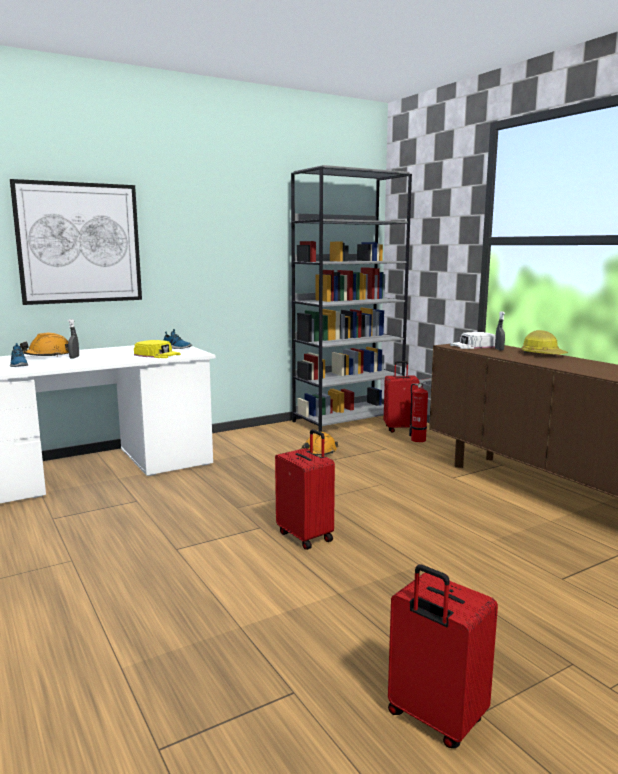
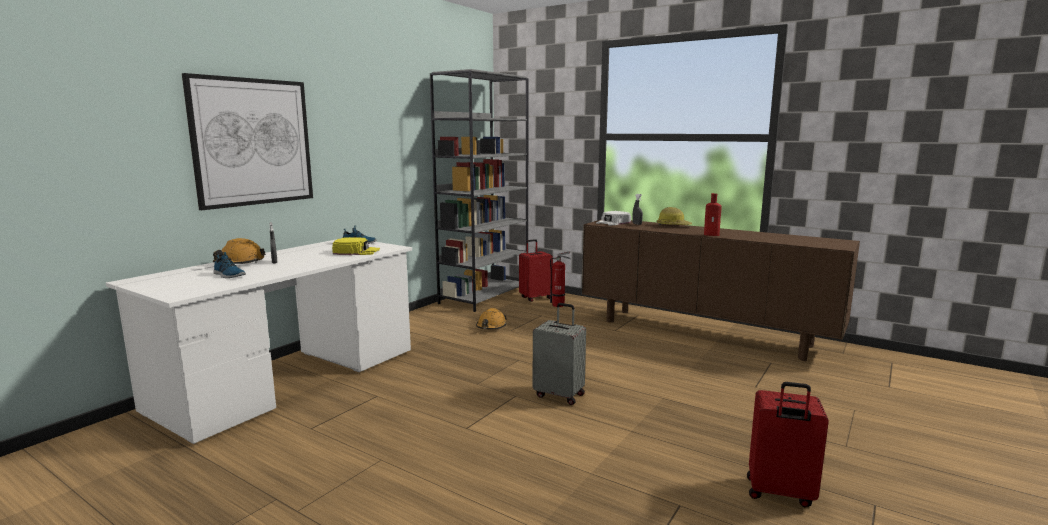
camera: 25 degrees left, 0 degrees up
red suitcase [275,429,335,550] -> grey suitcase [533,303,586,405]
none -> red bottle [704,193,722,236]

